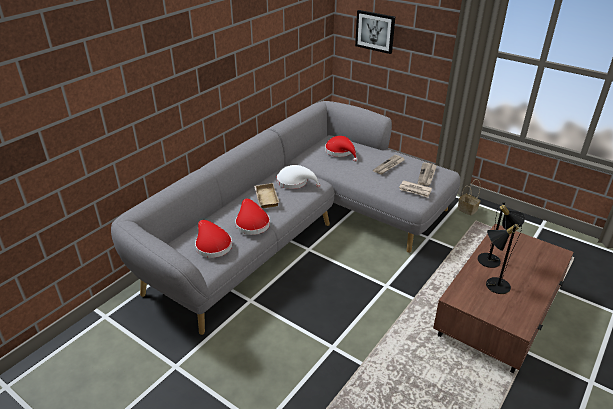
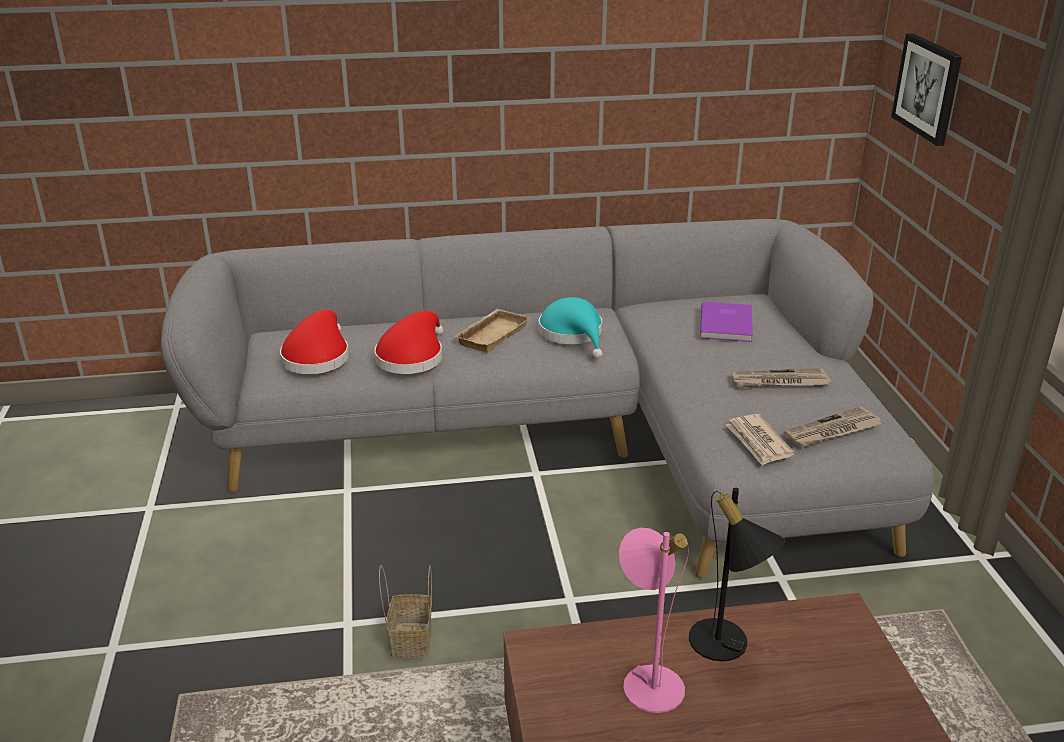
camera: 45 degrees right, 5 degrees down
white hat [277,165,321,189] -> turquoise hat [539,297,603,358]
red hat [325,136,358,162] -> purple book [700,301,753,342]
basket [458,179,481,216] -> basket moved to [379,565,432,658]
black table lamp [486,224,522,294] -> pink table lamp [619,528,689,713]

